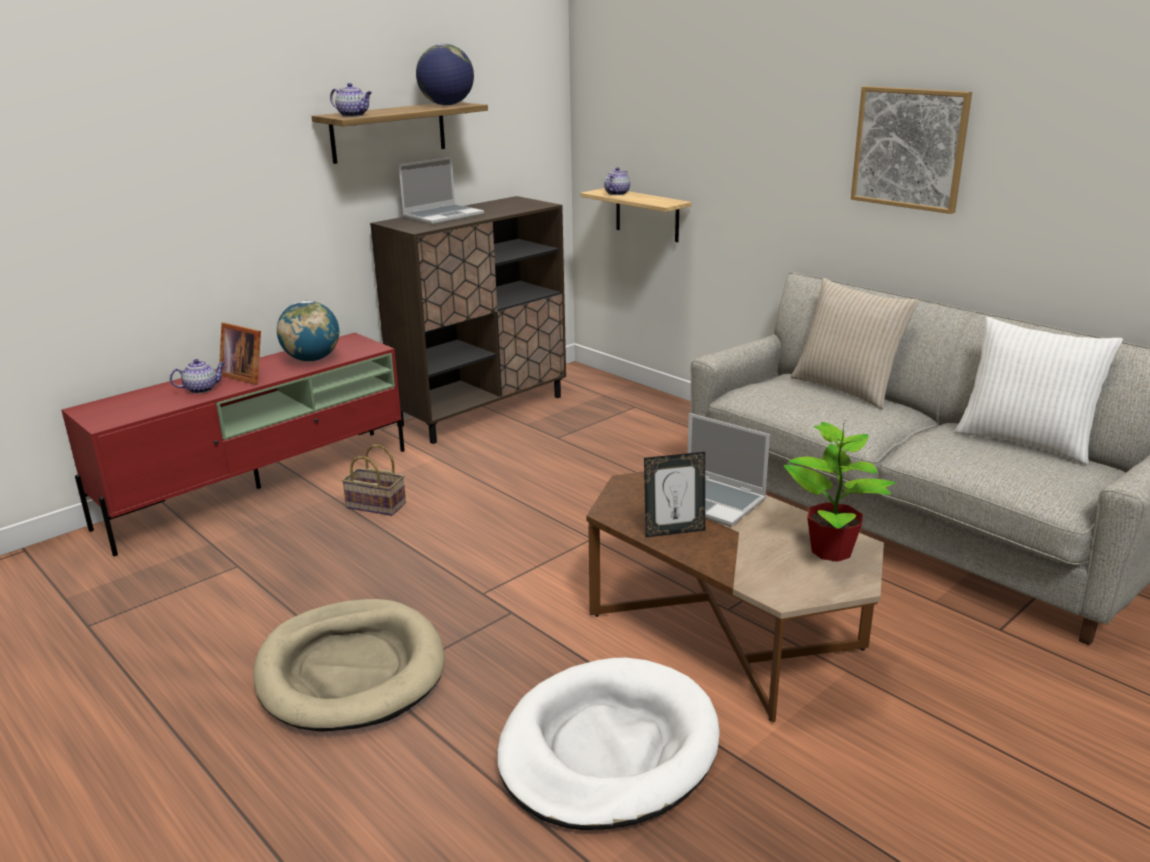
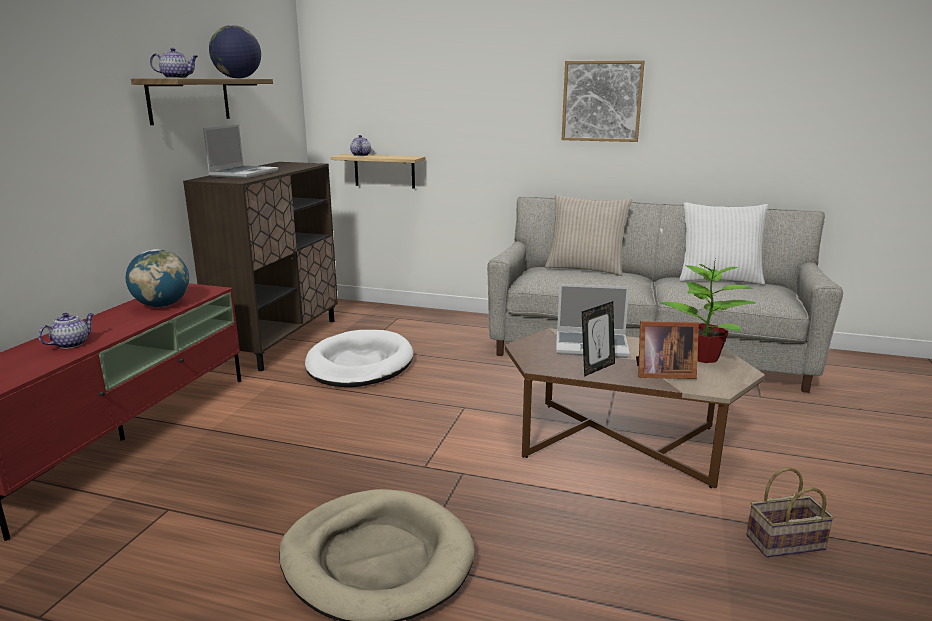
camera: 30 degrees left, 5 degrees down
picture frame [219,323,261,385] -> picture frame moved to [636,321,699,379]
basket [342,445,406,516] -> basket moved to [746,467,834,558]
white dog bed [497,658,720,830] -> white dog bed moved to [305,330,413,387]

